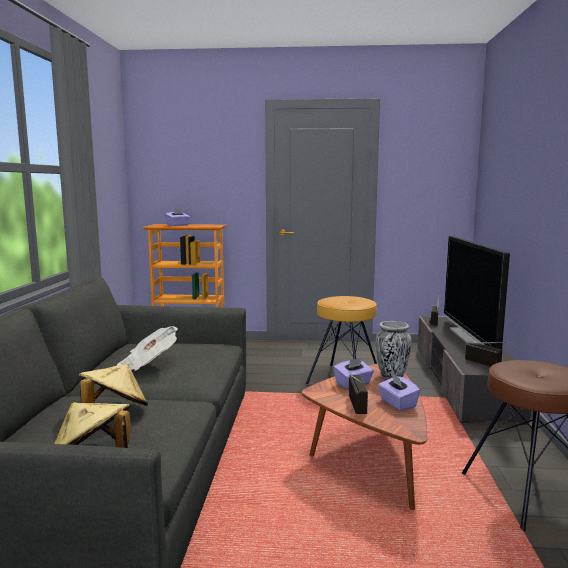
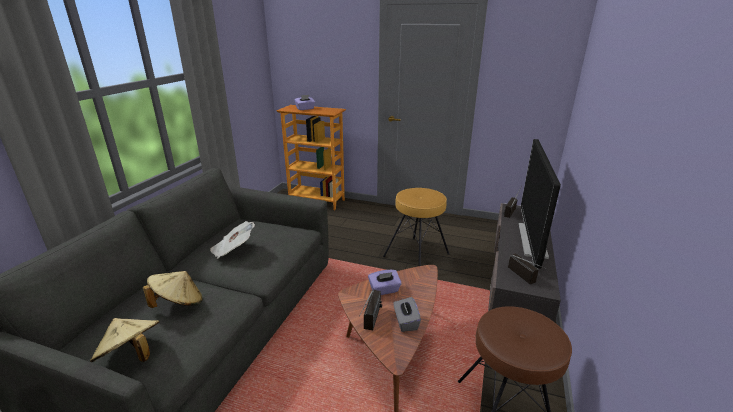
camera: 15 degrees right, 15 degrees up
vase [376,321,412,379] -> none
purple tissue box [378,373,420,411] -> grey tissue box [393,297,421,332]

